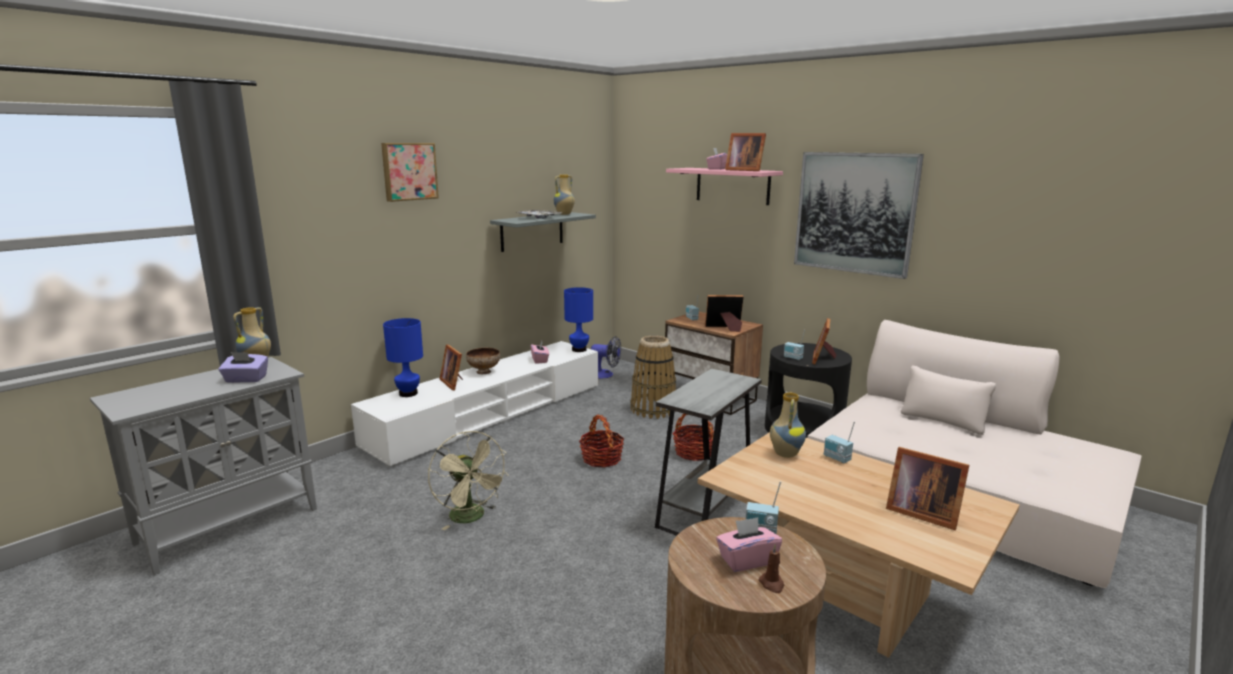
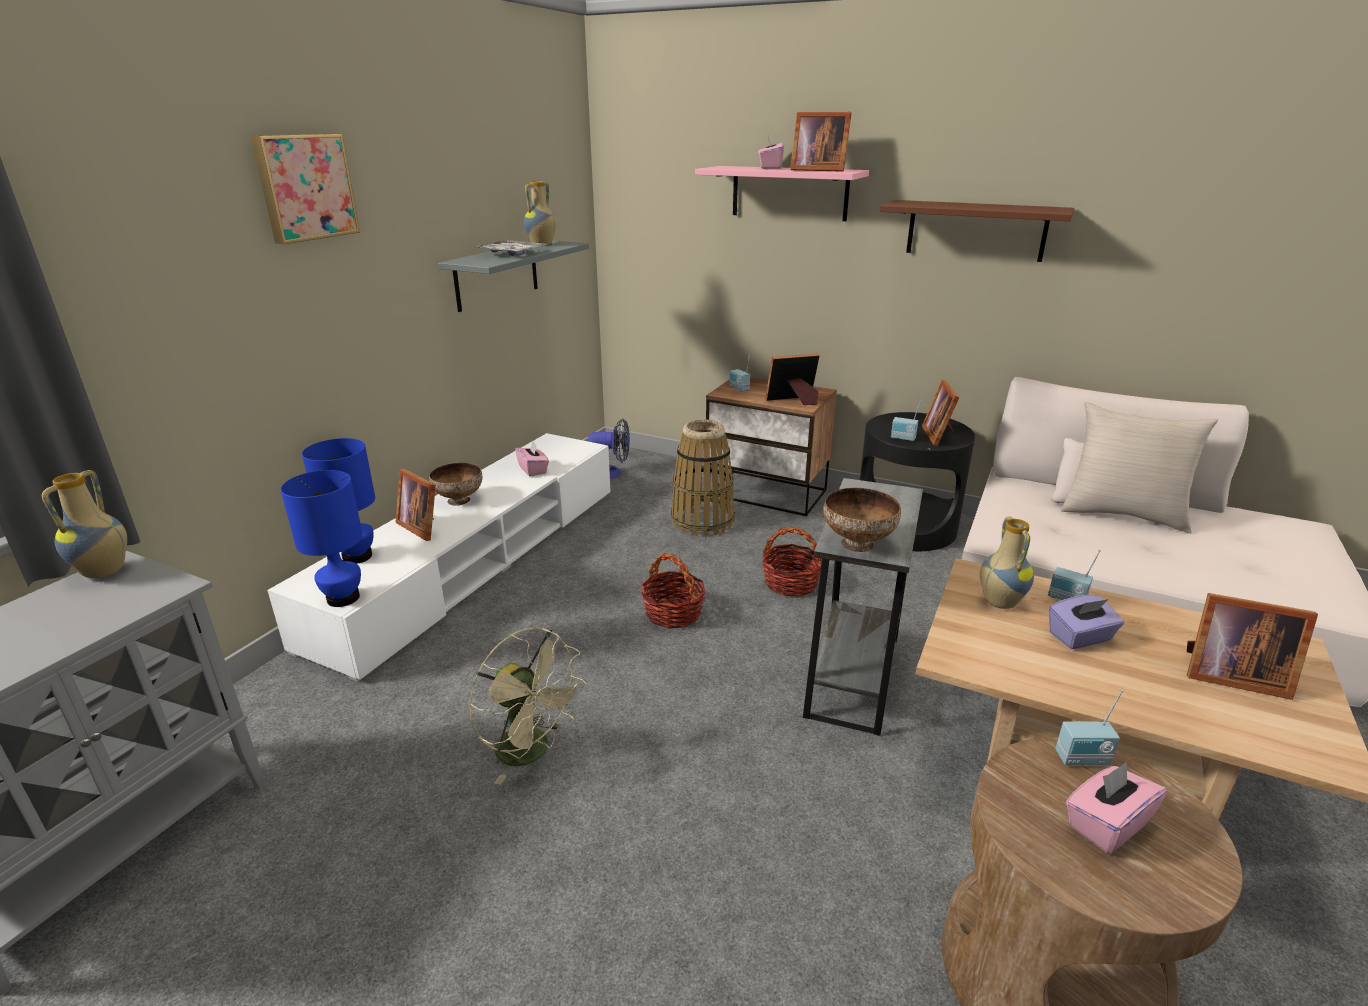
camera: 15 degrees left, 10 degrees up
purple tissue box [218,352,268,383] -> purple tissue box moved to [1049,595,1124,649]
blue table lamp [564,287,593,352] -> blue table lamp moved to [281,470,363,607]
brown candle [759,545,784,593] -> none
picture [794,152,924,279] -> brown shelf [879,200,1075,262]
none -> bowl [823,488,901,552]
none -> beige pillow [1061,402,1218,534]

